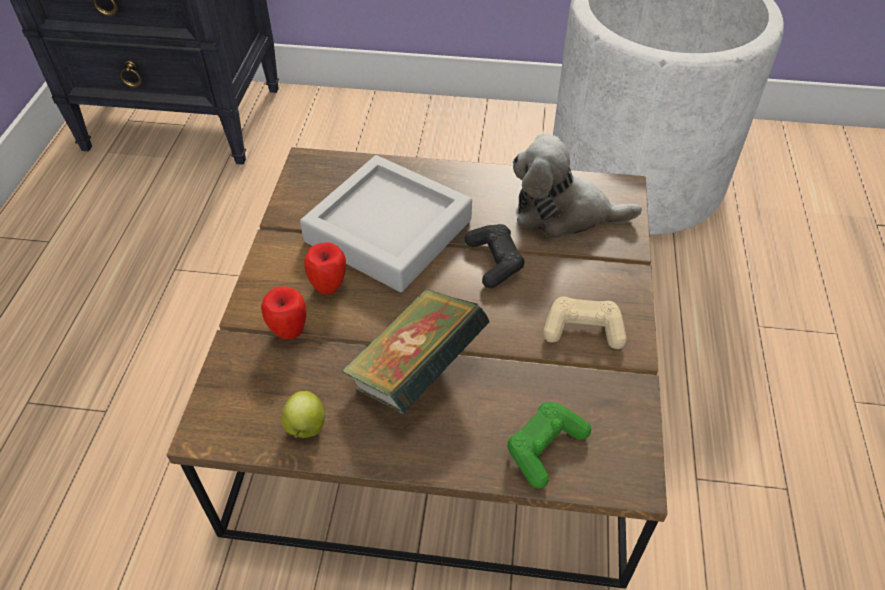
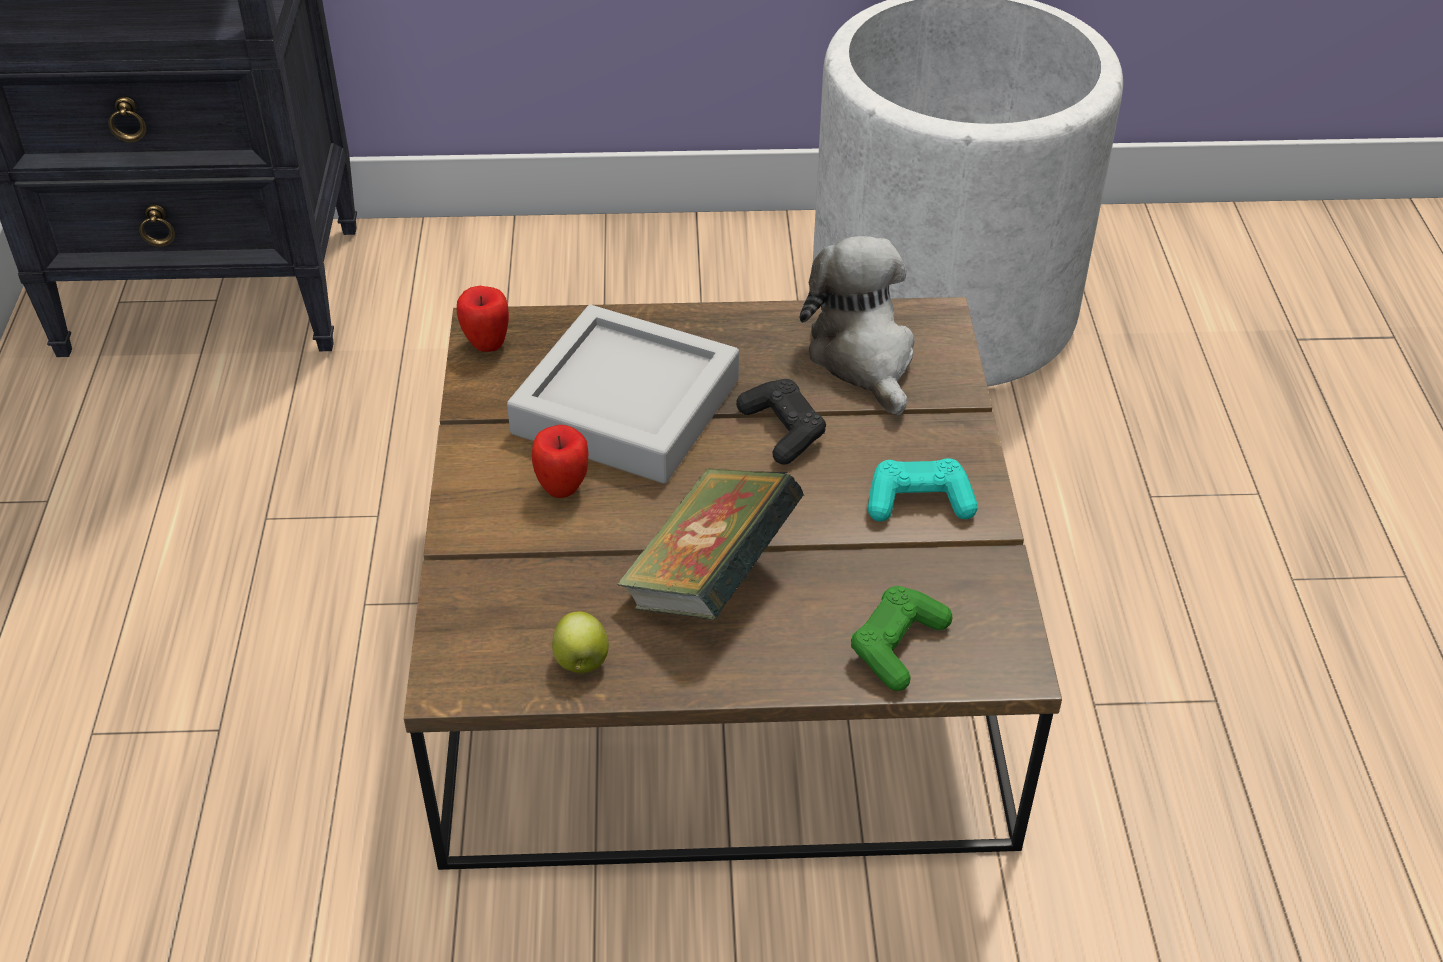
camera: 10 degrees left, 5 degrees down
apple [261,286,306,339] -> apple moved to [457,286,509,352]
plush toy [513,134,642,239] -> plush toy turned 75 degrees clockwise [800,236,915,416]
beige game controller [543,296,627,349] -> turquoise game controller [868,458,978,522]

